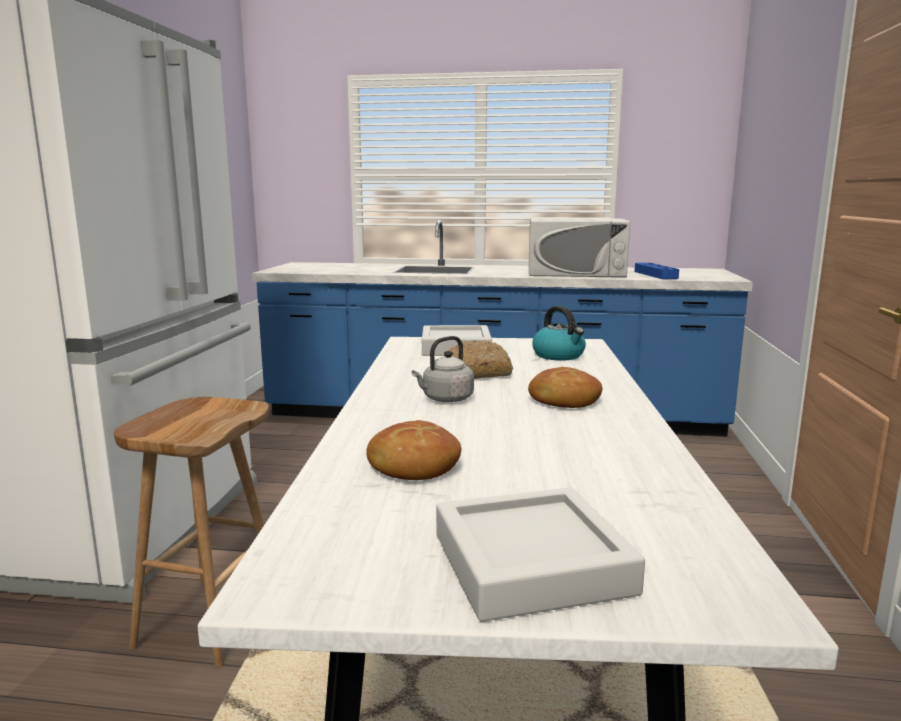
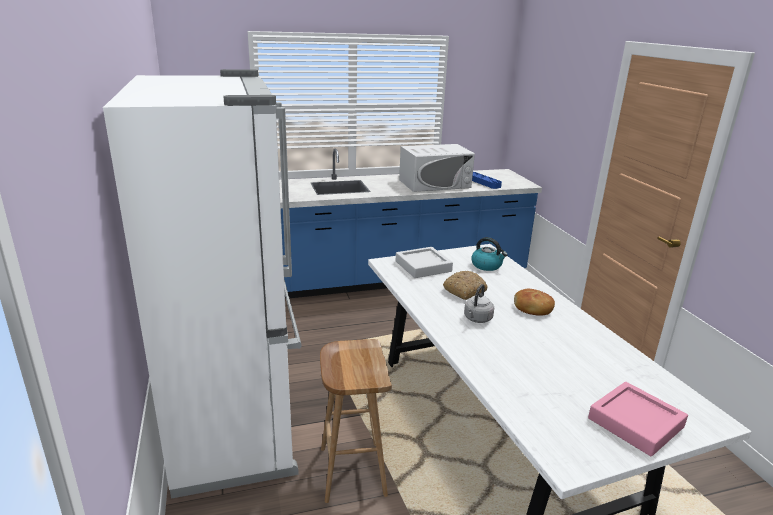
camera: 25 degrees left, 10 degrees up
bread [366,420,461,480] -> none
grey tray [436,487,645,622] -> pink tray [588,382,688,456]

